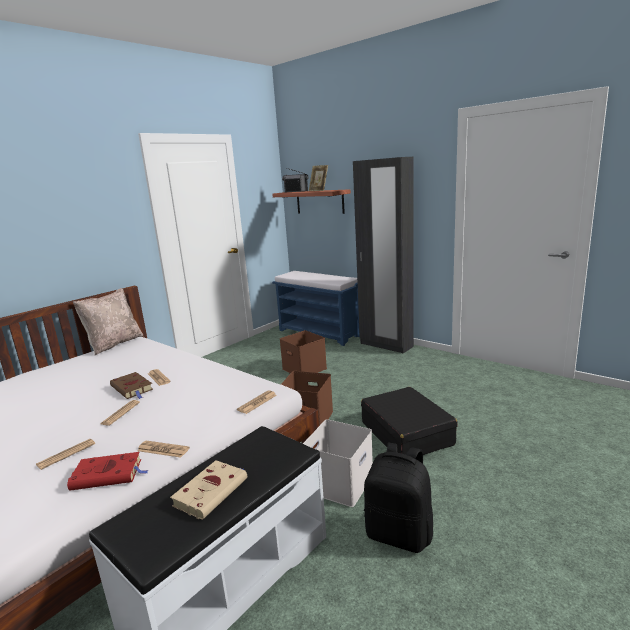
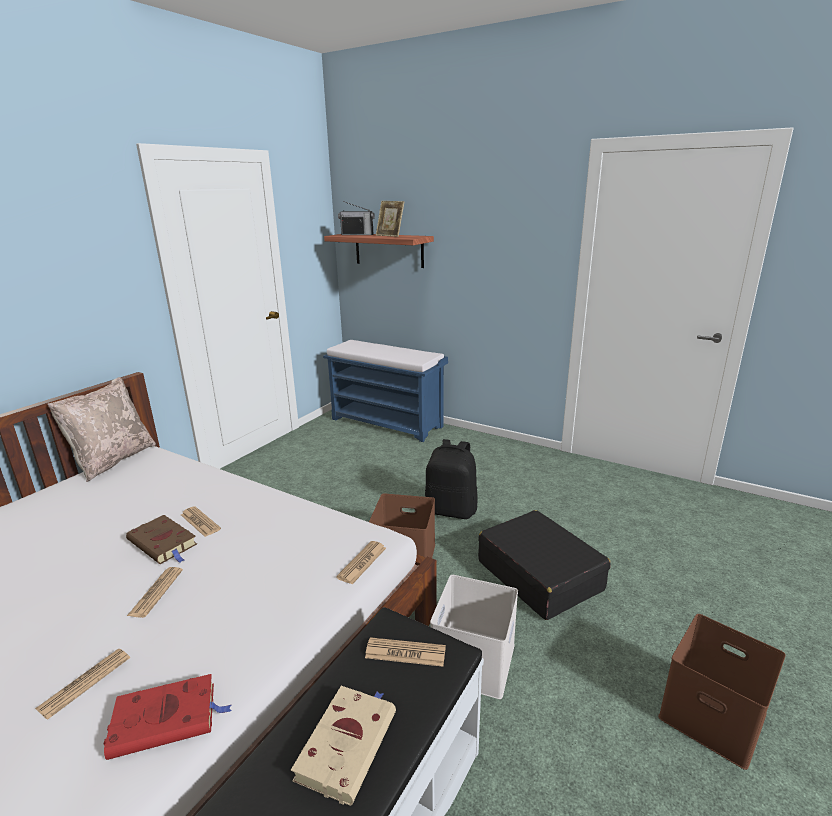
camera: 10 degrees left, 5 degrees up
newspaper [137,441,190,458] -> newspaper moved to [365,637,446,667]
brown storage box [280,330,327,374] -> brown storage box moved to [658,614,786,770]
black wardrobe [353,157,414,353] -> none
black backpack [364,443,433,553] -> black backpack moved to [425,439,477,519]

